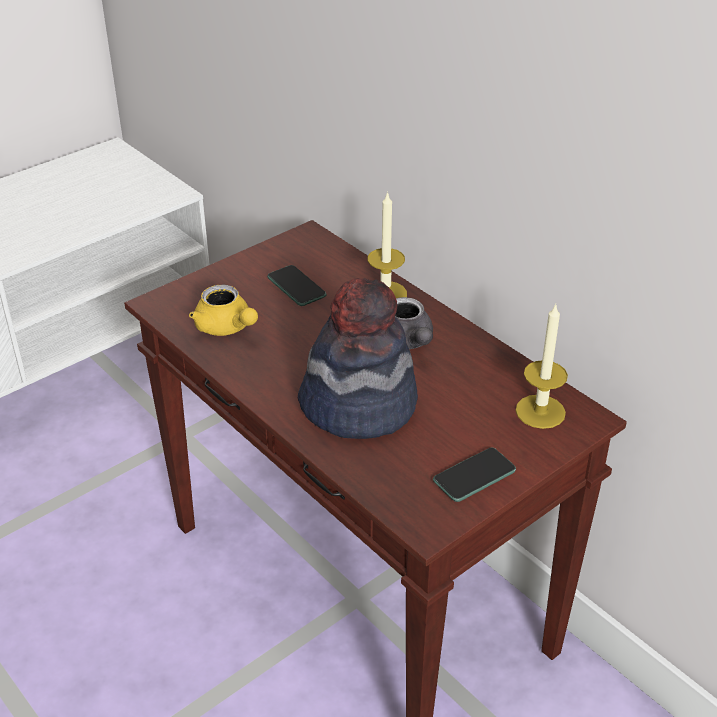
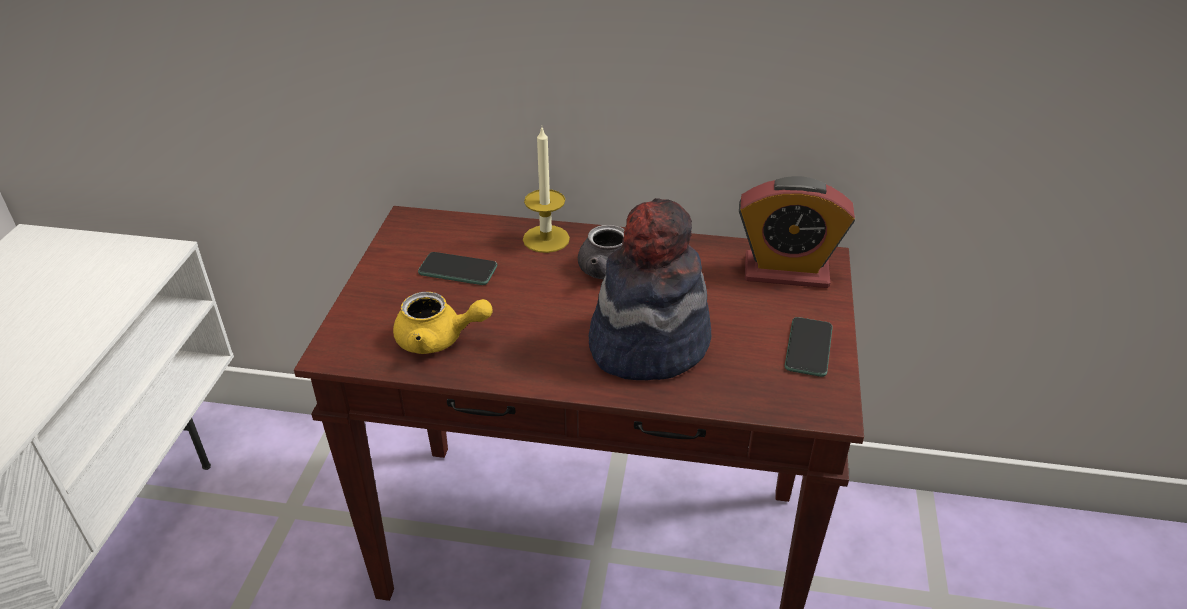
camera: 40 degrees left, 0 degrees up
candle [515,304,568,429] -> alarm clock [739,176,855,288]

